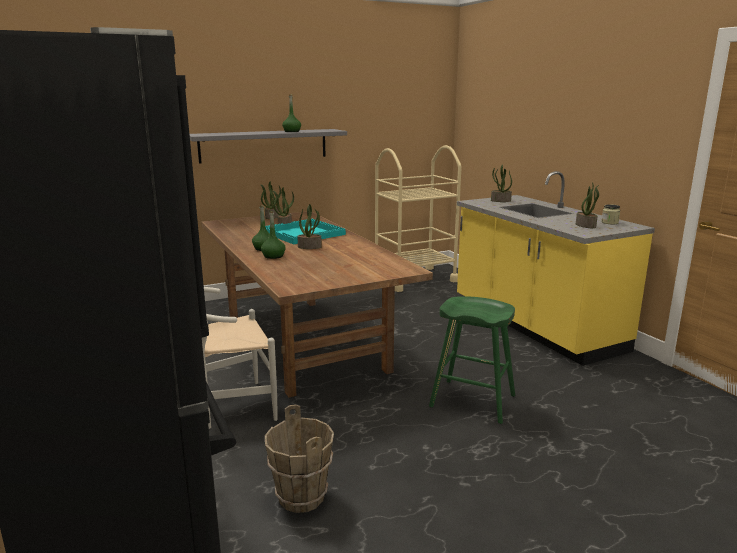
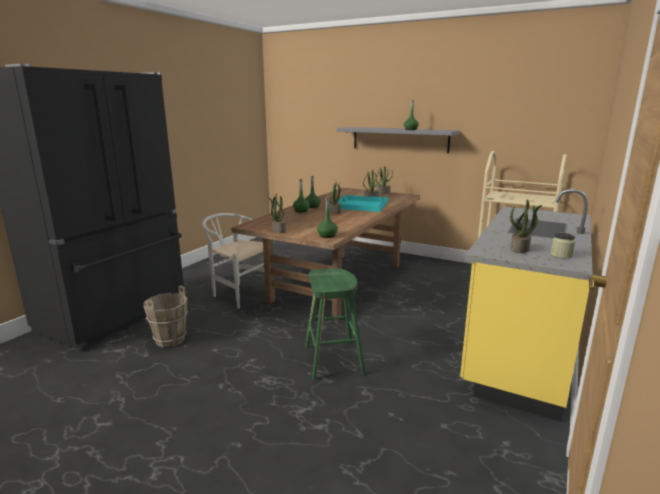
camera: 55 degrees right, 0 degrees up
potted plant [491,164,512,202] -> potted plant moved to [268,193,286,233]
none -> green bottle [317,197,338,238]

